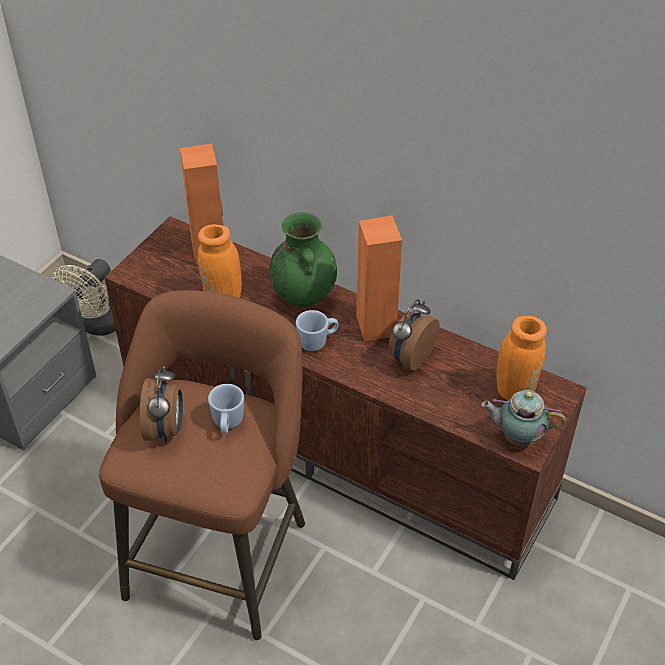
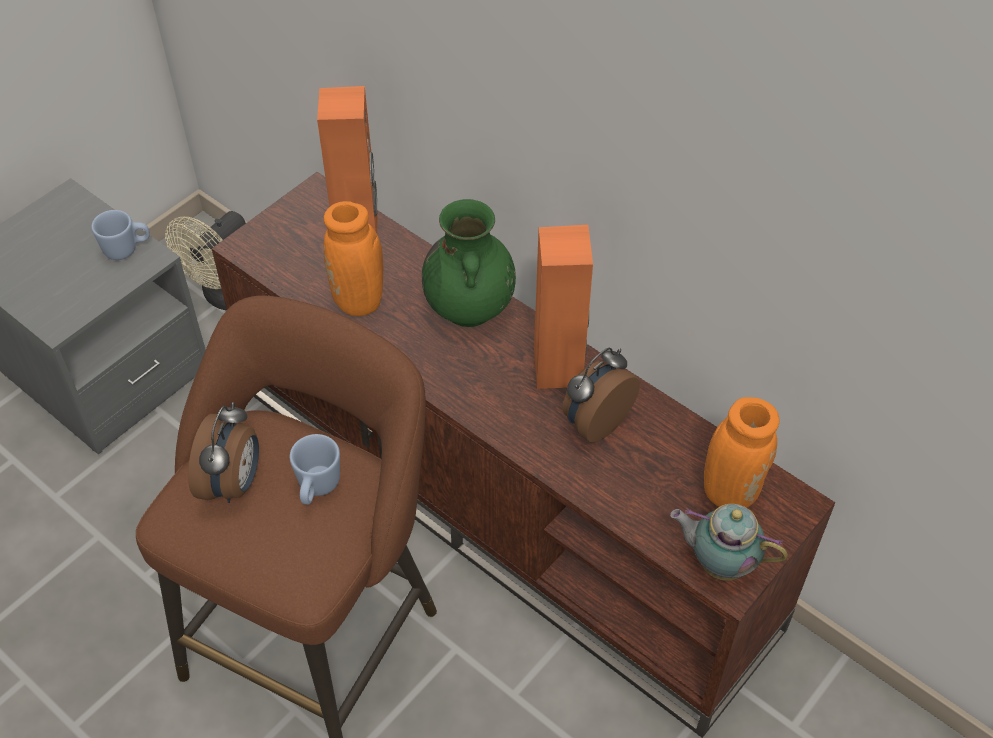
camera: 10 degrees right, 5 degrees up
blue mug [296,310,338,351] -> blue mug moved to [91,210,150,260]

